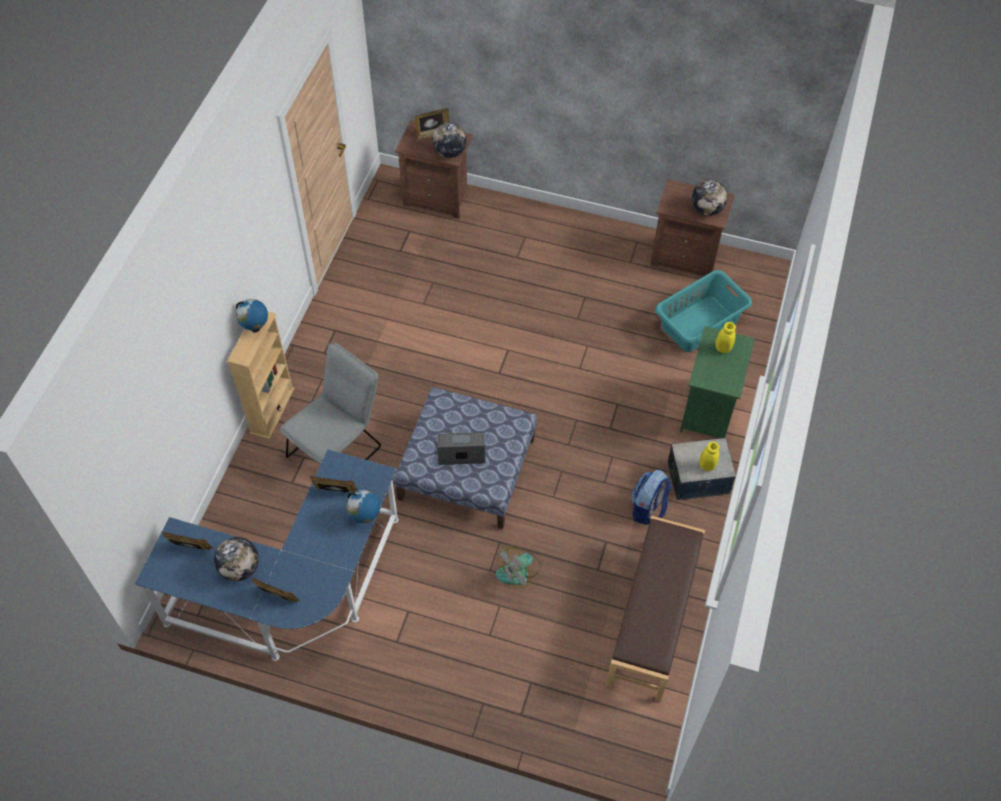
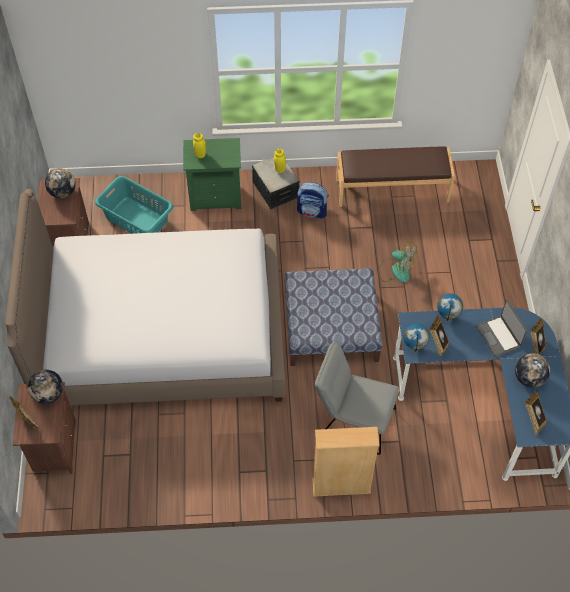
camera: 110 degrees left, 0 degrees up
globe [236,299,268,333] -> globe moved to [403,323,430,352]
laptop [437,432,485,465] -> laptop moved to [476,300,528,357]
none -> bed [5,189,285,406]

